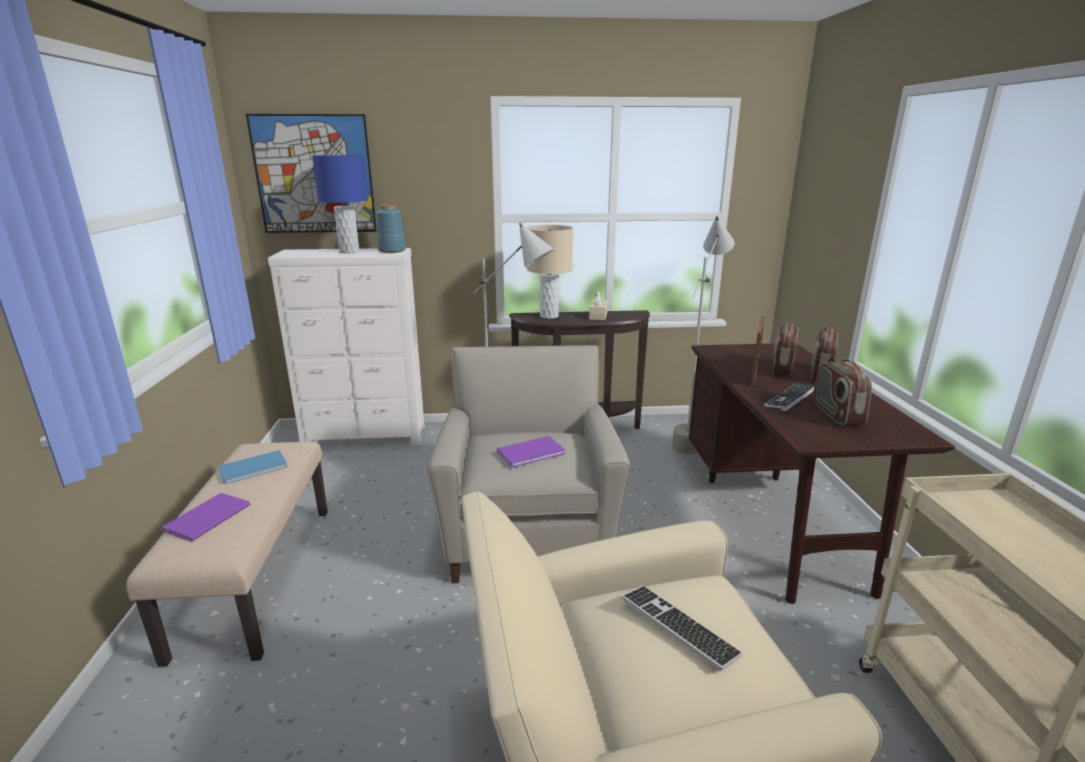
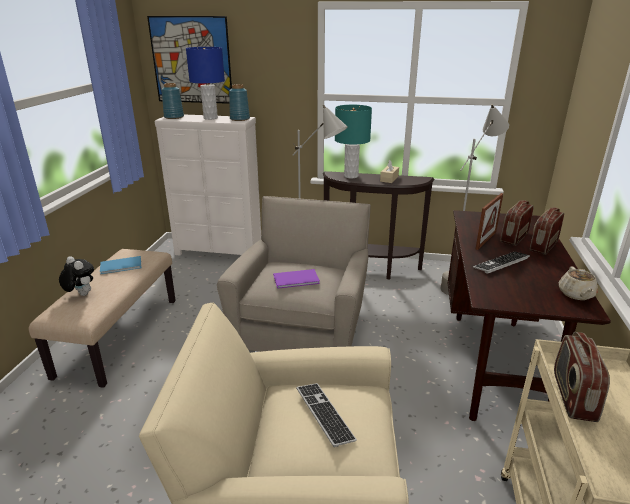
camera: 15 degrees right, 5 degrees up
purple book [162,493,250,542] -> plush toy [59,256,94,296]
beige table lamp [527,225,573,319] -> turquoise table lamp [335,105,372,178]
radio [813,358,872,426] -> radio moved to [554,332,610,422]
none -> blue vase [162,83,184,119]
none -> beige teapot [559,266,598,300]

